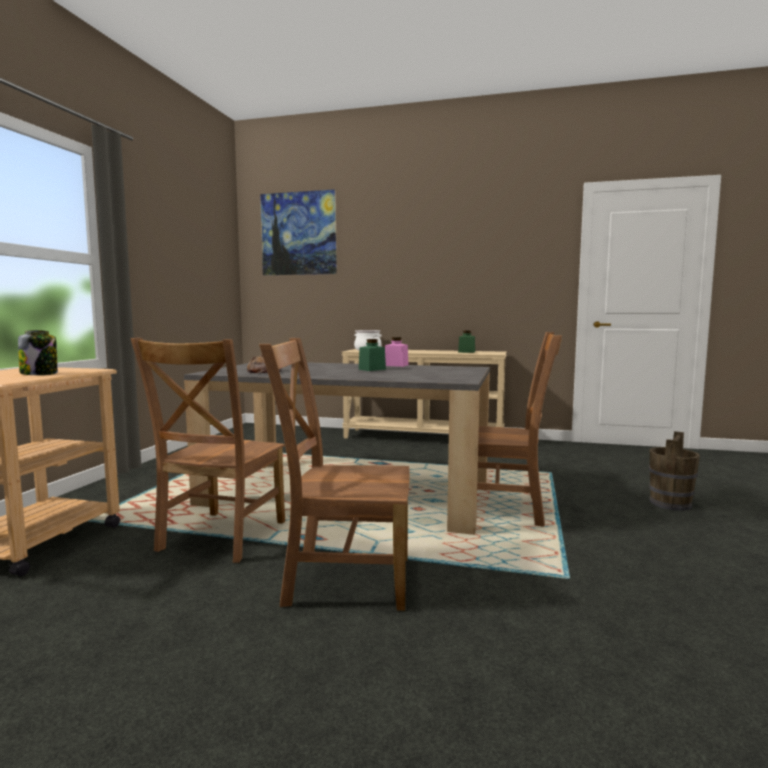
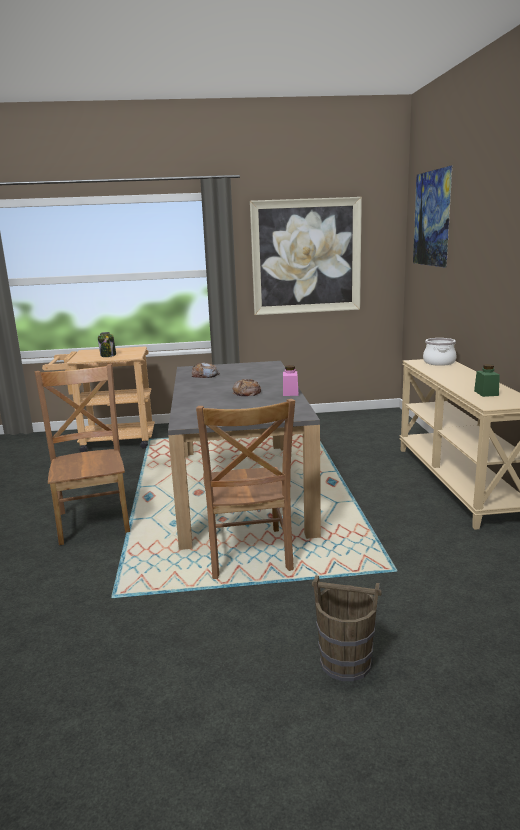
camera: 70 degrees right, 10 degrees up
brown chair [130,338,285,563] -> none
green jar [359,339,386,371] -> bread [232,379,261,396]
none -> picture [250,197,362,315]

